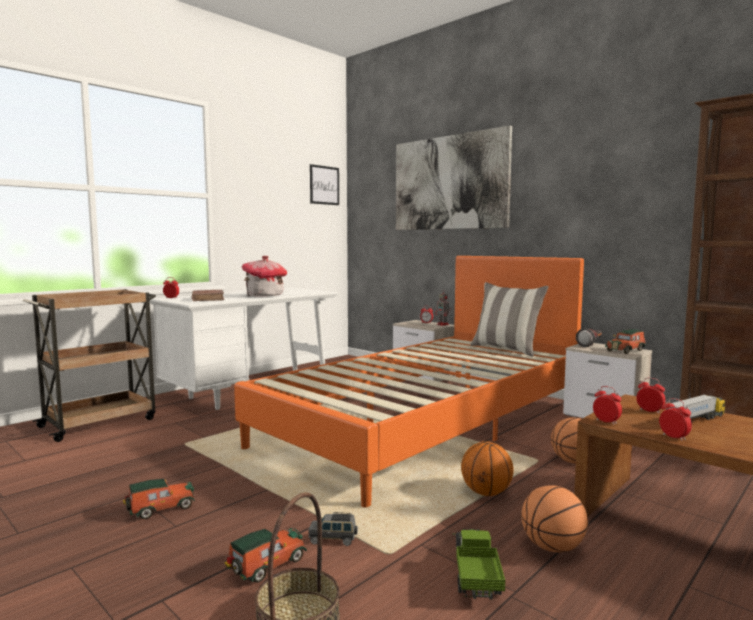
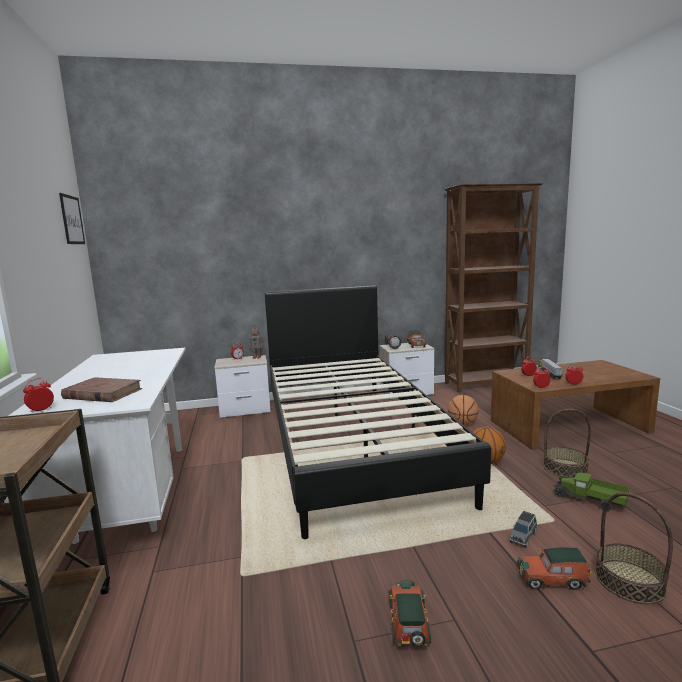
camera: 55 degrees left, 5 degrees up
toy car [224,528,307,583] -> toy car turned 75 degrees counterclockwise [517,547,592,590]
orange bed [234,256,584,508] -> black bed [265,285,491,539]
toy house [241,256,287,297] -> none
picture [396,126,512,230] -> none
pillow [470,282,549,357] -> none
basketball [521,485,588,552] -> basket [543,409,591,478]

